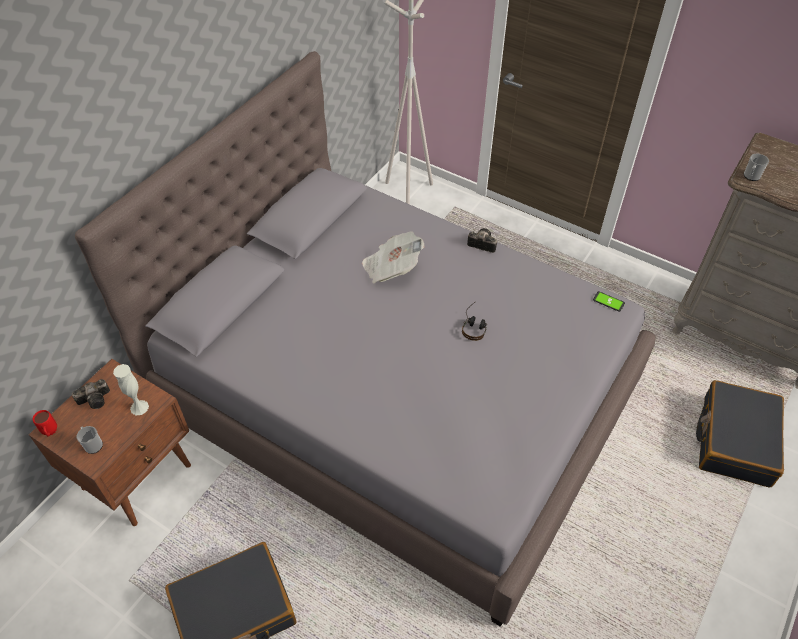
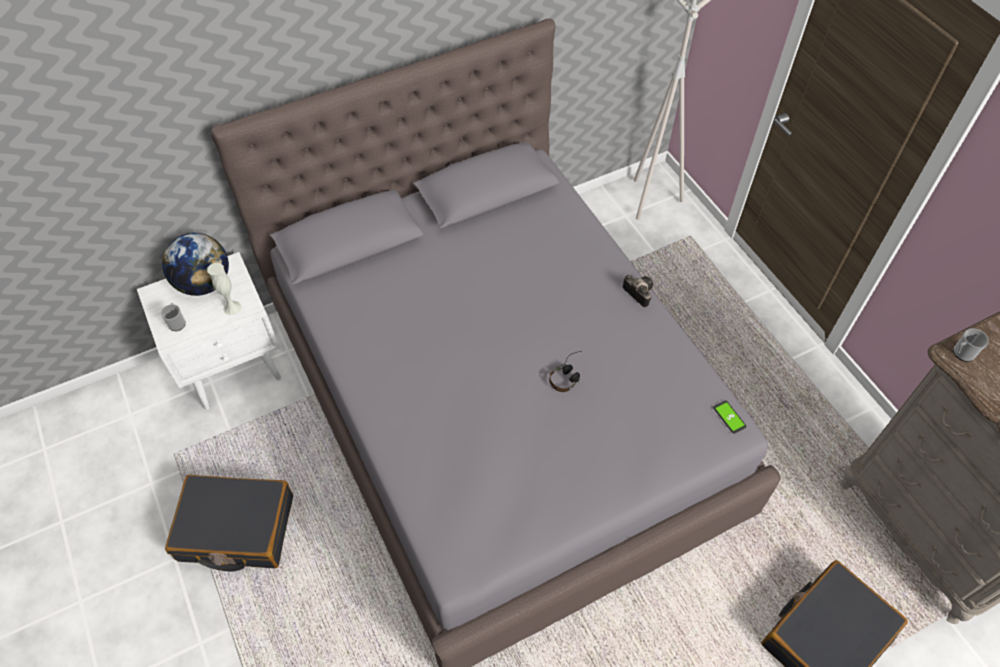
camera: 30 degrees right, 5 degrees up
brown nightstand [29,359,191,526] -> white nightstand [137,252,281,410]
red mug [33,410,57,437] -> none
camera [72,379,110,409] -> globe [162,233,229,296]
newspaper [362,231,425,284] -> none

